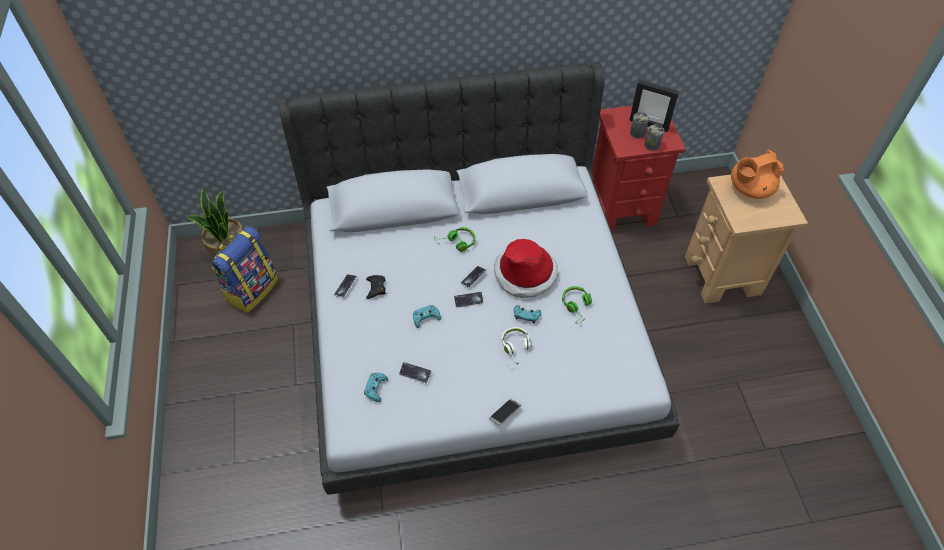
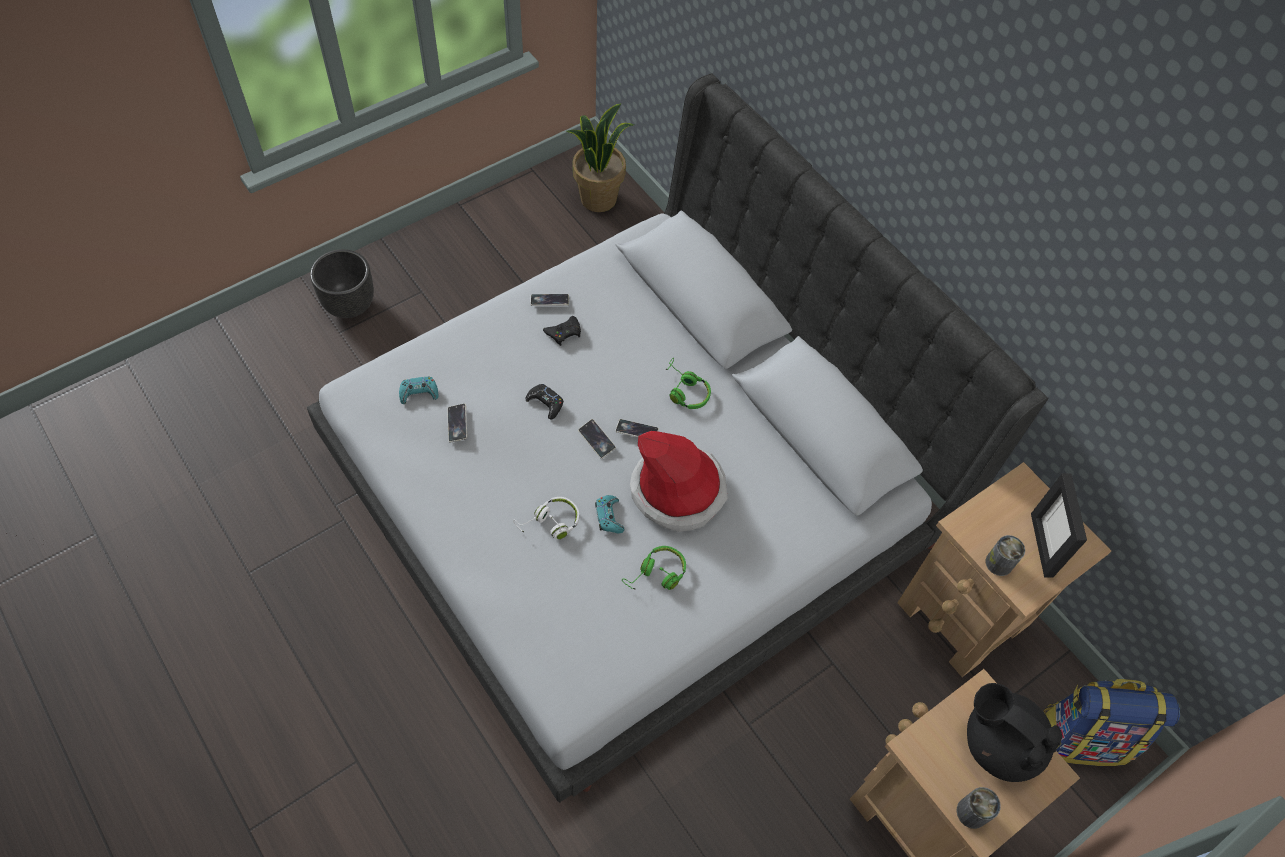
camera: 60 degrees right, 5 degrees up
backpack [212,226,278,313] -> backpack moved to [1043,679,1180,766]
turquoise game controller [413,305,441,328] -> black game controller [525,384,563,420]
phone [489,399,522,425] -> none
red nightstand [593,106,686,231] -> beige nightstand [897,462,1111,677]
can [630,112,649,139] -> can moved to [957,787,1001,829]
orange teapot [731,150,784,199] -> black teapot [967,683,1063,782]
none -> black planter [310,249,374,318]

